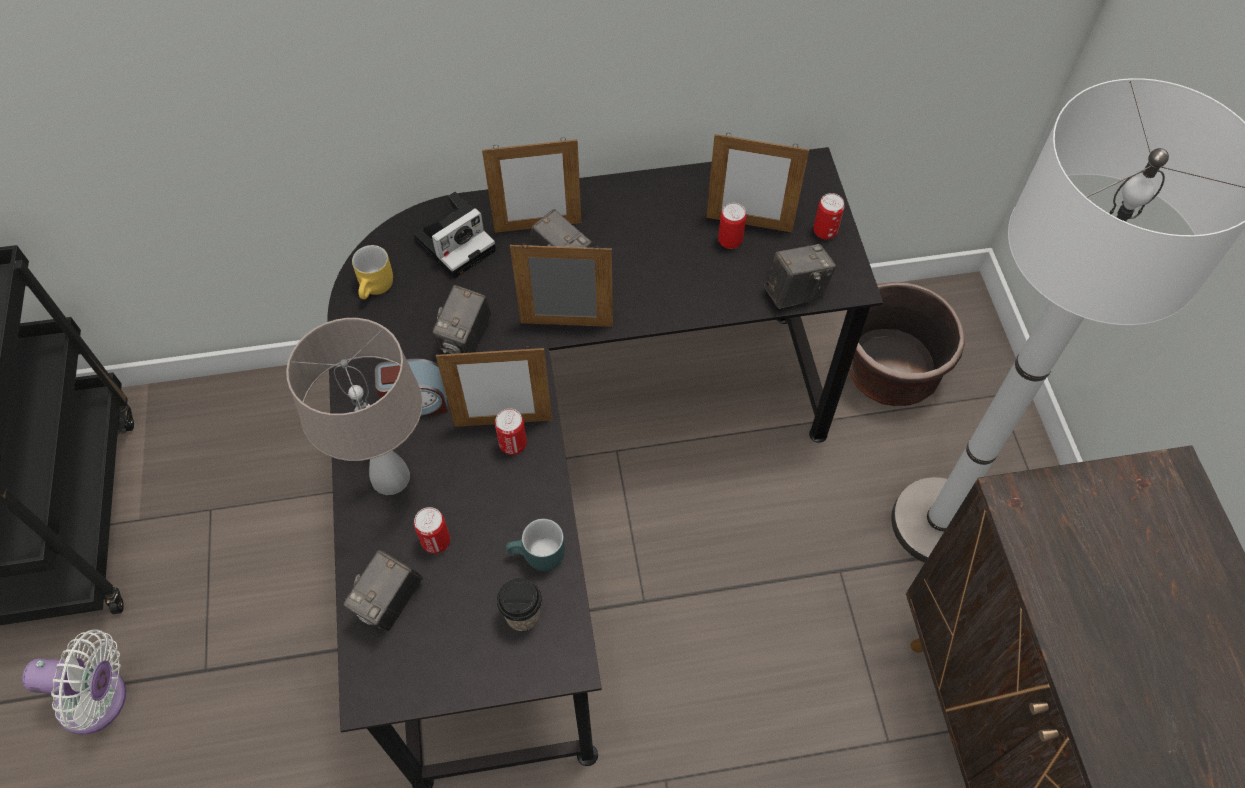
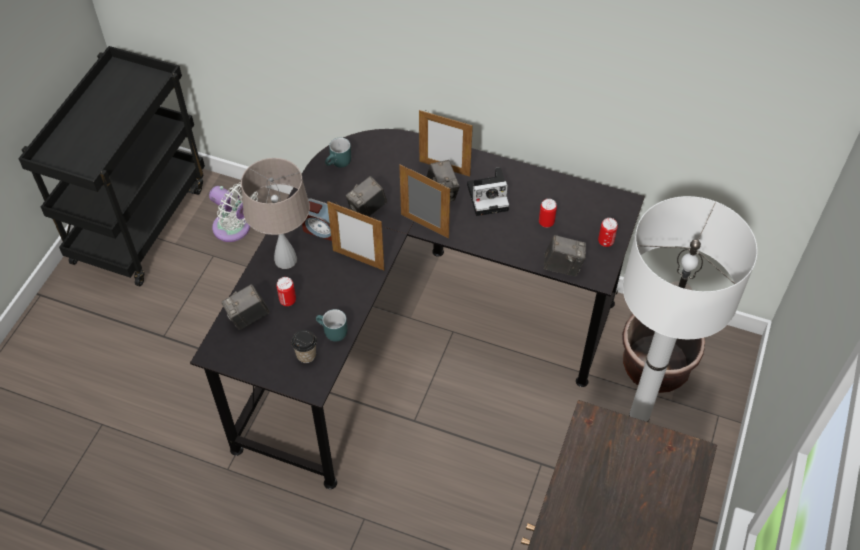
camera: 30 degrees right, 5 degrees down
white fan [22,629,126,734] -> white fan moved to [209,182,258,242]
yellow mug [352,245,393,299] -> turquoise mug [325,138,351,167]
camera [413,192,496,278] -> camera moved to [467,167,509,216]
can [495,408,527,455] -> none
picture frame [706,133,809,232] -> none

